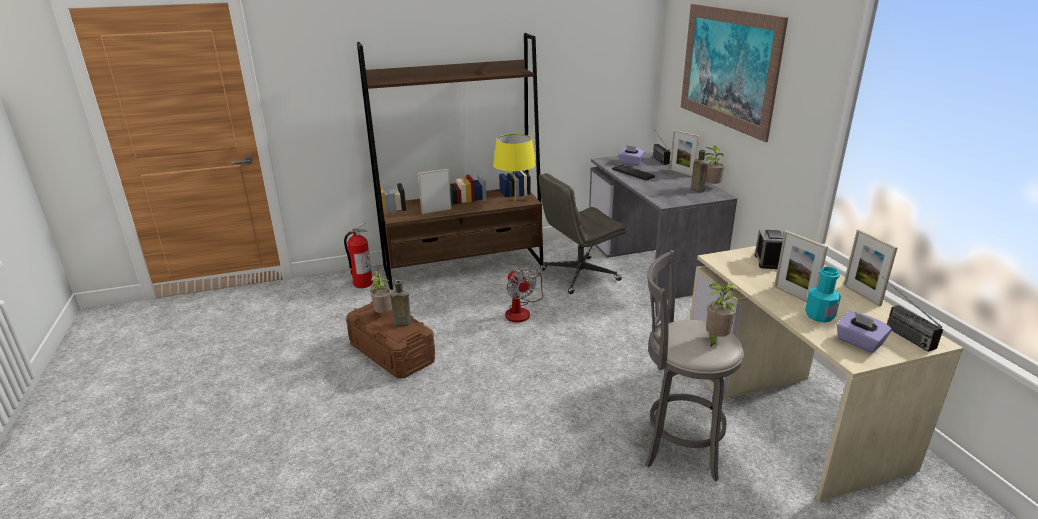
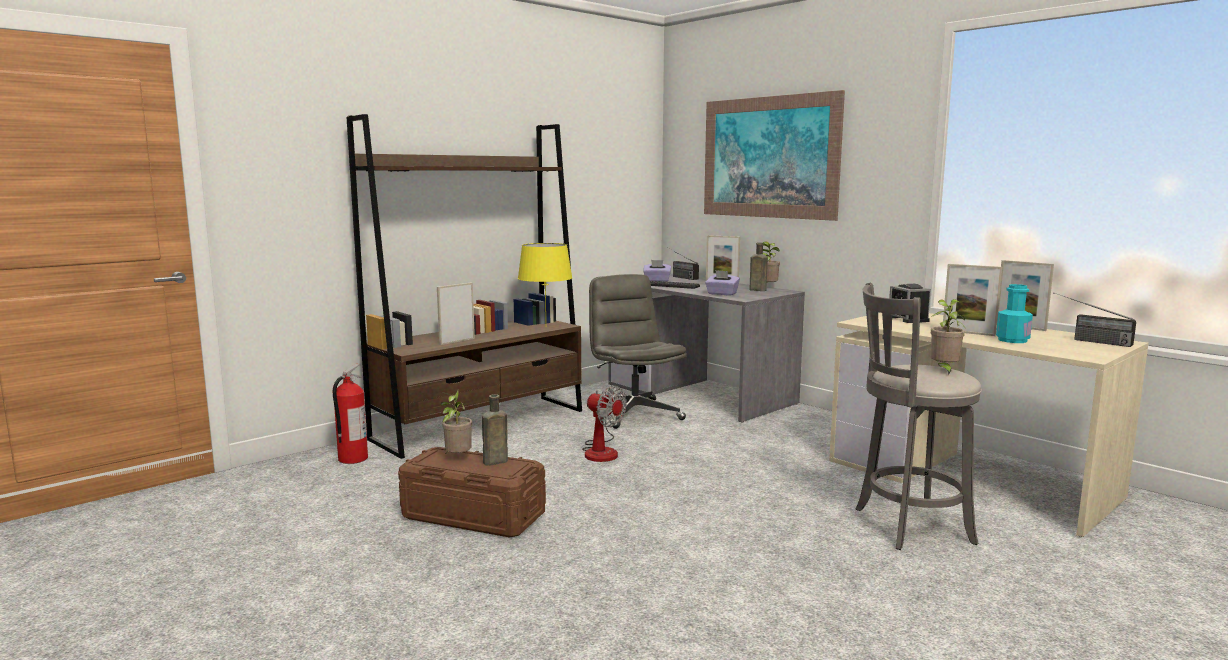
camera: 25 degrees left, 15 degrees down
grey office chair [539,173,626,294] -> grey office chair turned 120 degrees clockwise [587,274,687,429]
purple tissue box [836,311,892,353] -> purple tissue box moved to [705,270,740,295]

